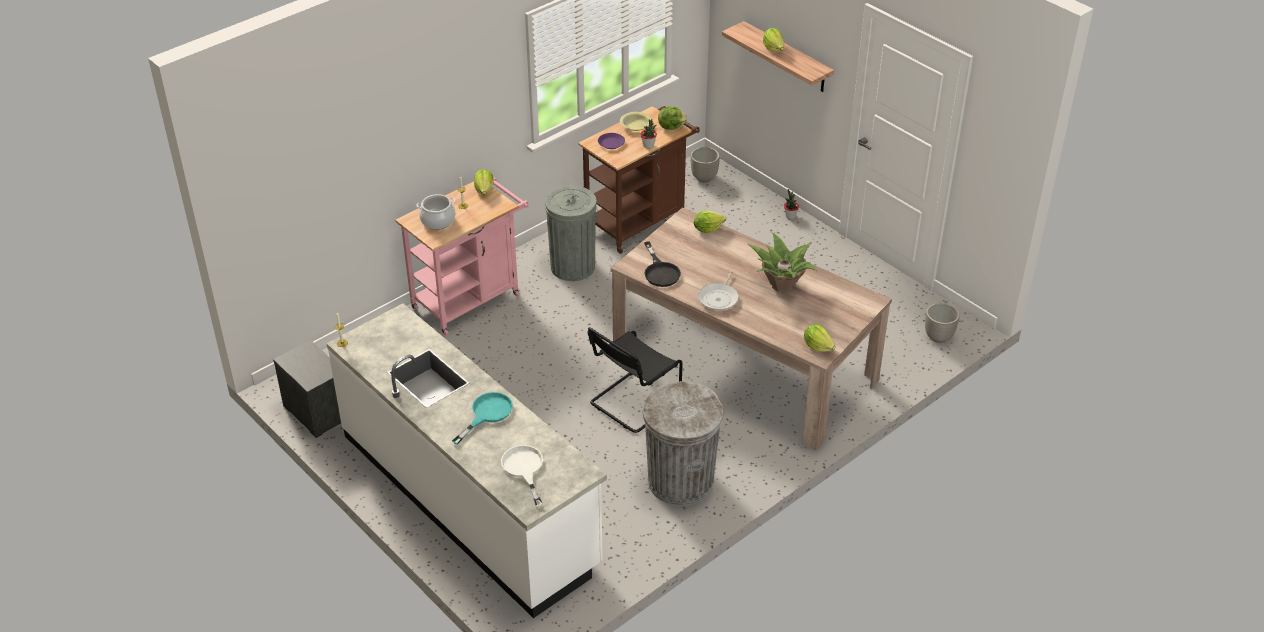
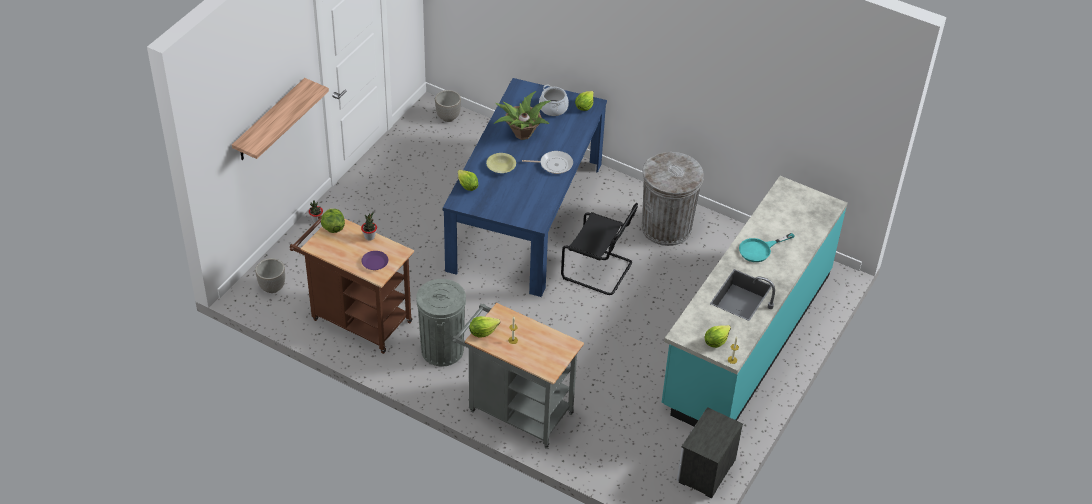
camera: 110 degrees left, 5 degrees up
white counter [326,303,607,618] -> turquoise counter [662,176,848,426]
pink cart [395,178,529,336] -> grey cart [452,303,584,449]
cooking pot [416,194,456,230] -> cooking pot moved to [539,85,569,116]
turquoise frying pan [452,392,513,445] -> turquoise frying pan turned 45 degrees counterclockwise [739,233,795,262]
white frying pan [501,445,543,507] -> none
beige dining table [611,207,892,451] -> blue dining table [443,78,607,297]
yellow bowl [620,112,652,131] -> yellow bowl moved to [486,153,516,173]
black frying pan [644,241,681,287] -> none
lettuce [763,28,784,52] -> lettuce moved to [705,325,731,348]

